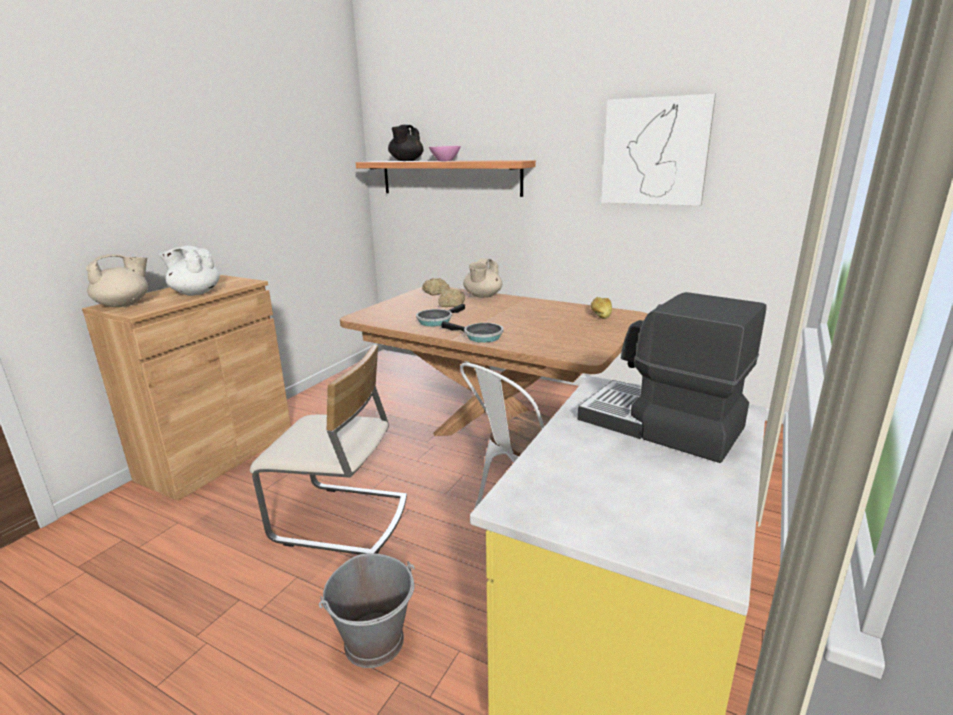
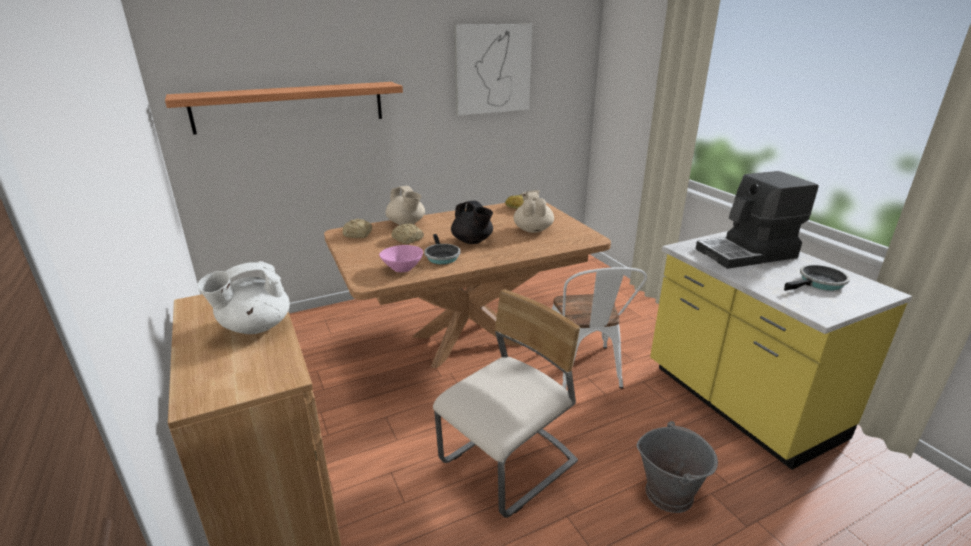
camera: 55 degrees left, 5 degrees up
beige teapot [86,254,148,307] -> beige teapot moved to [514,190,554,233]
black teapot [388,125,423,161] -> black teapot moved to [451,201,493,244]
pink bowl [429,146,461,161] -> pink bowl moved to [379,245,423,272]
frying pan [441,321,503,343] -> frying pan moved to [784,264,850,291]

